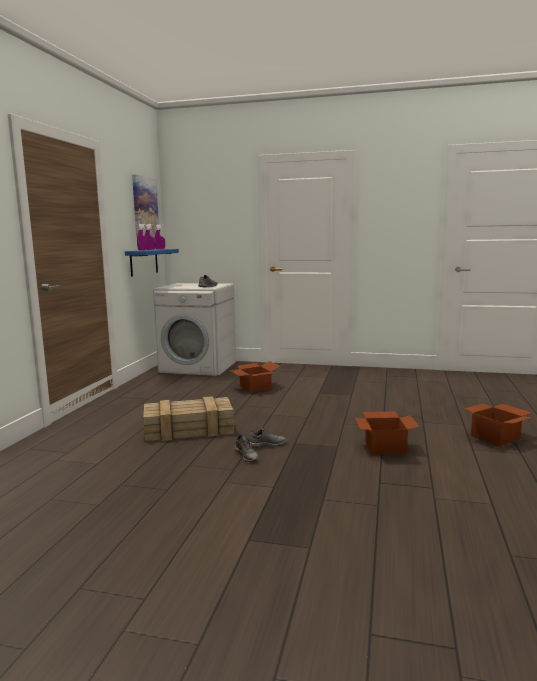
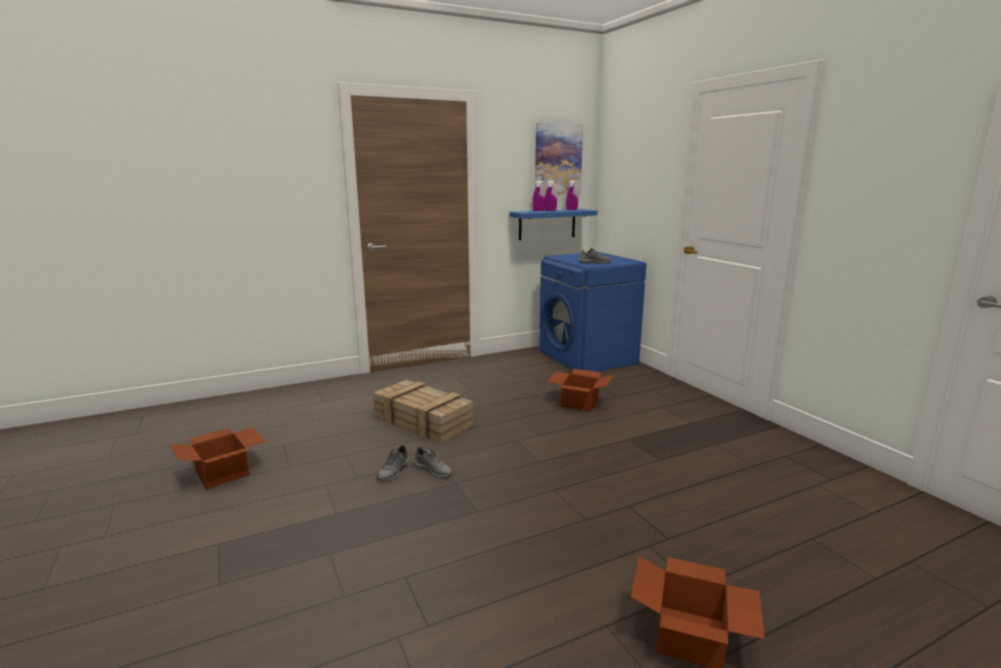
camera: 50 degrees right, 5 degrees up
white washing machine [153,283,236,376] -> blue washing machine [539,252,646,372]
cardboard box [355,412,419,455] -> cardboard box moved to [170,427,266,489]

